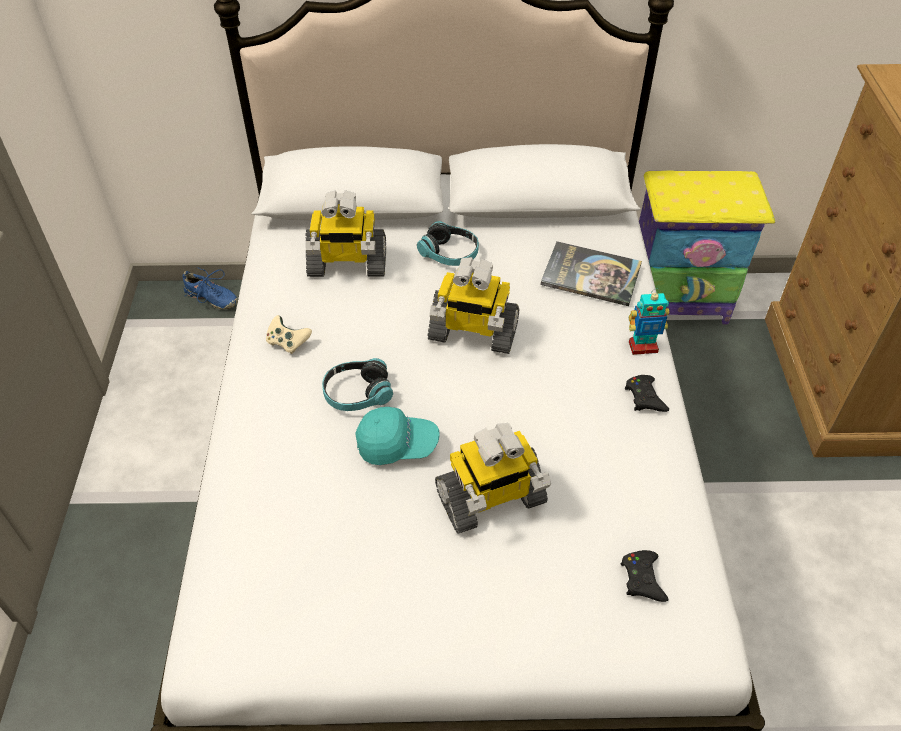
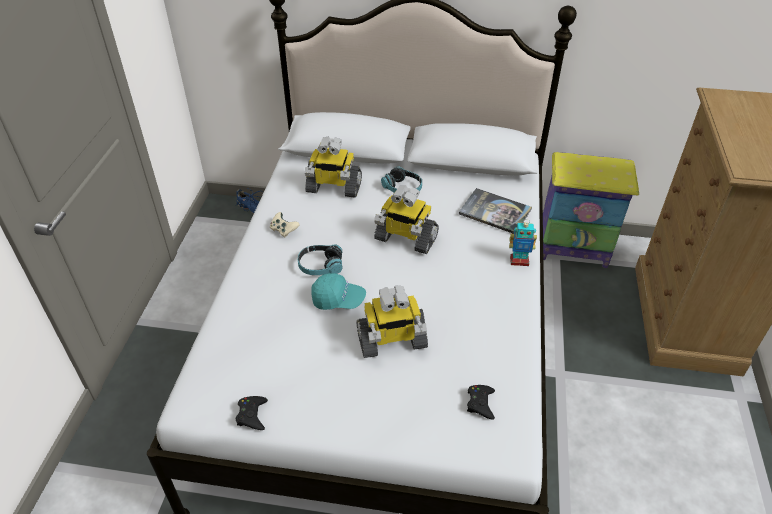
camera: 10 degrees right, 5 degrees down
black game controller [625,375,669,412] -> black game controller moved to [236,396,268,430]

